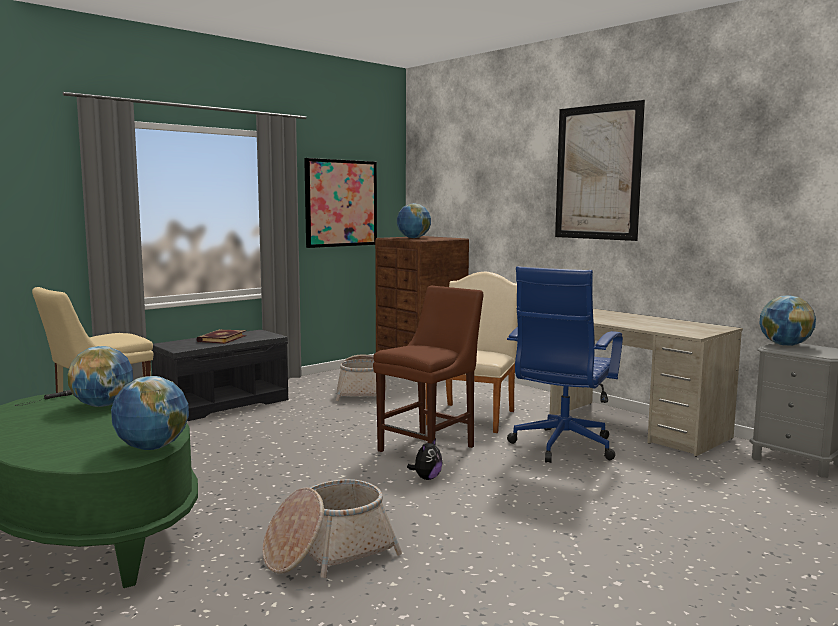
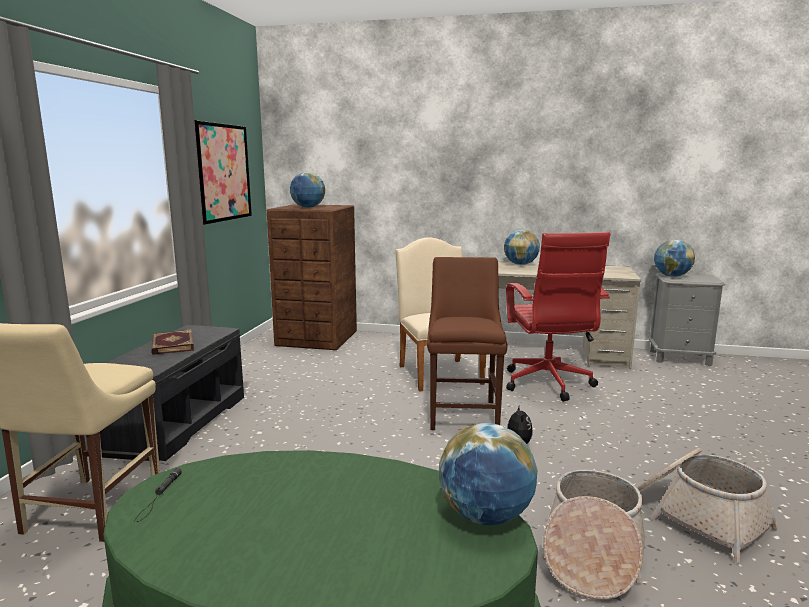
camera: 35 degrees left, 5 degrees up
globe [68,346,133,407] -> globe moved to [504,229,540,265]
basket [336,354,387,401] -> basket moved to [637,448,779,562]
blue office chair [507,266,623,463] -> red office chair [506,232,611,401]
picture [555,100,645,241] -> none

